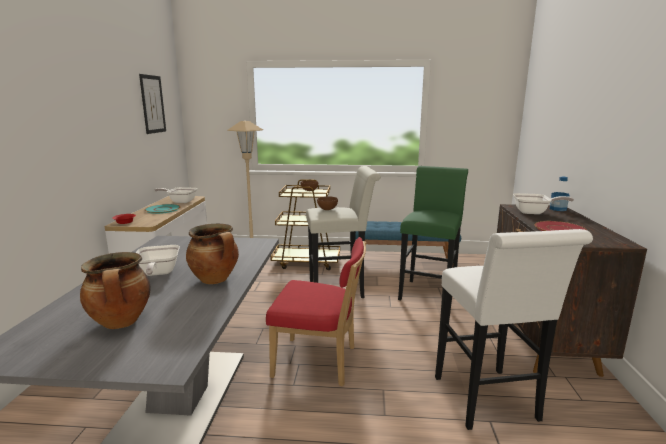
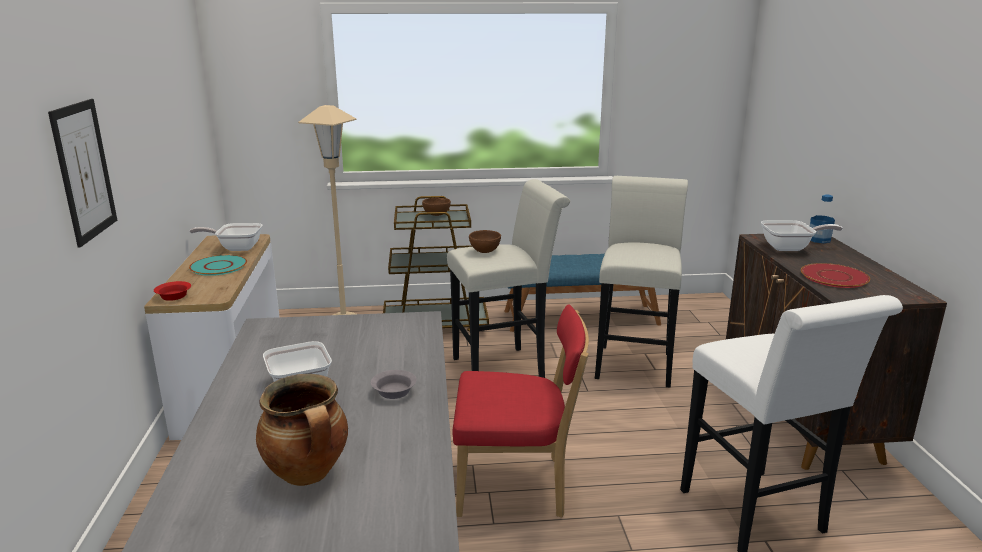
camera: 10 degrees left, 5 degrees up
picture [139,74,166,134] -> picture moved to [48,99,117,248]
cooking pot [186,224,239,284] -> grey bowl [371,370,417,399]
green stool [398,166,468,300] -> white stool [595,176,688,388]

